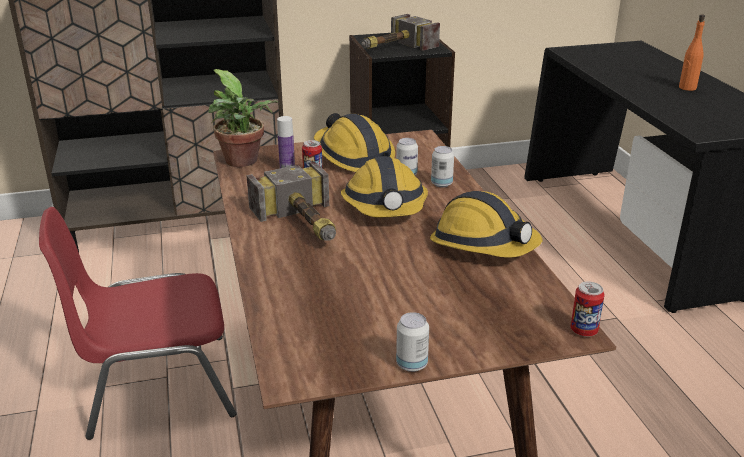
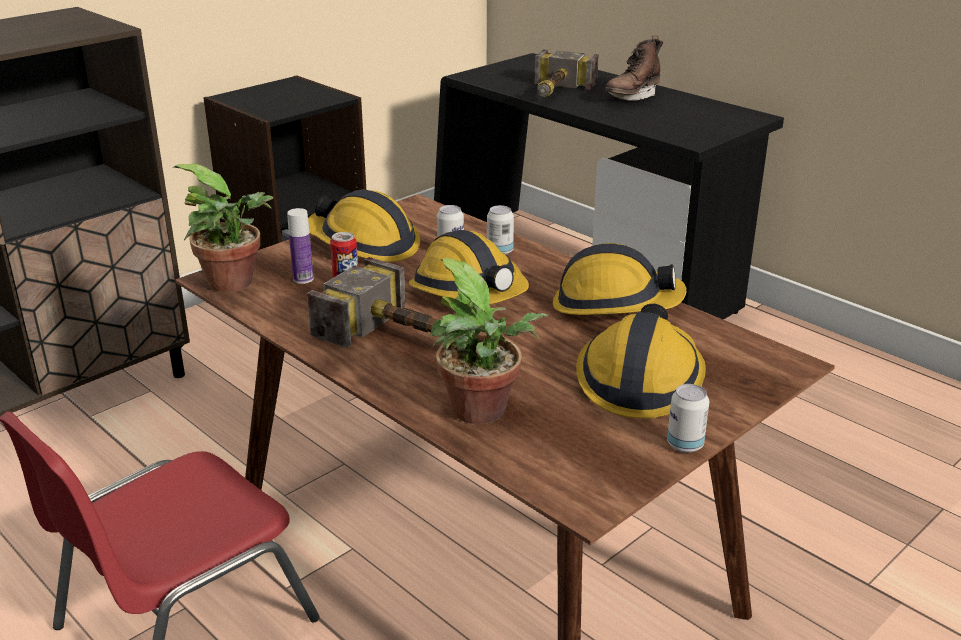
camera: 30 degrees left, 0 degrees up
hammer [362,14,440,51] -> hammer moved to [534,49,599,97]
can [571,282,605,337] -> none
orange bottle [679,14,705,91] -> brown boot [605,36,663,101]
none -> potted plant [430,258,548,424]
none -> hard hat [576,304,706,419]

